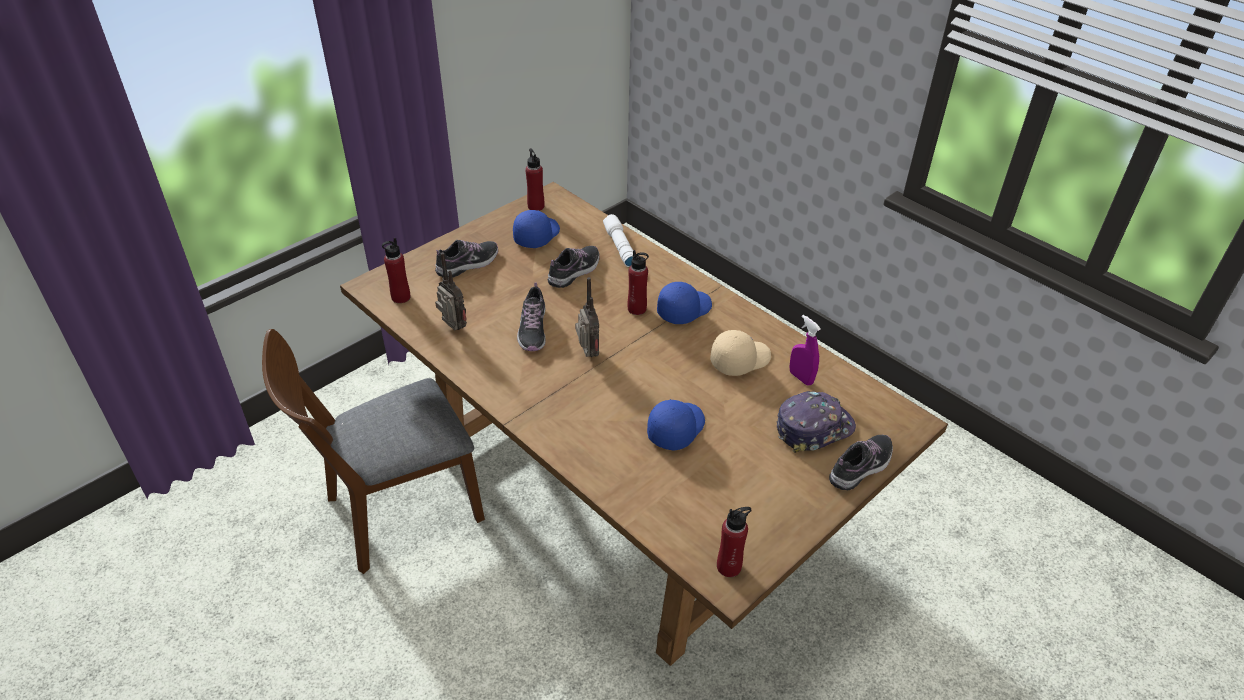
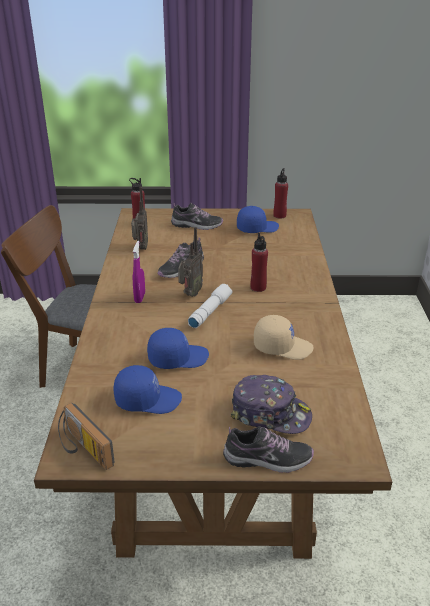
camera: 45 degrees right, 10 degrees down
shoe [548,246,600,288] -> none
white flashlight [603,214,633,267] -> white flashlight moved to [188,284,232,328]
blue cap [657,282,712,324] -> blue cap moved to [113,365,182,414]
red bottle [717,507,752,577] -> radio [58,403,114,470]
purple spray bottle [789,315,821,386] -> purple spray bottle moved to [133,241,145,303]

